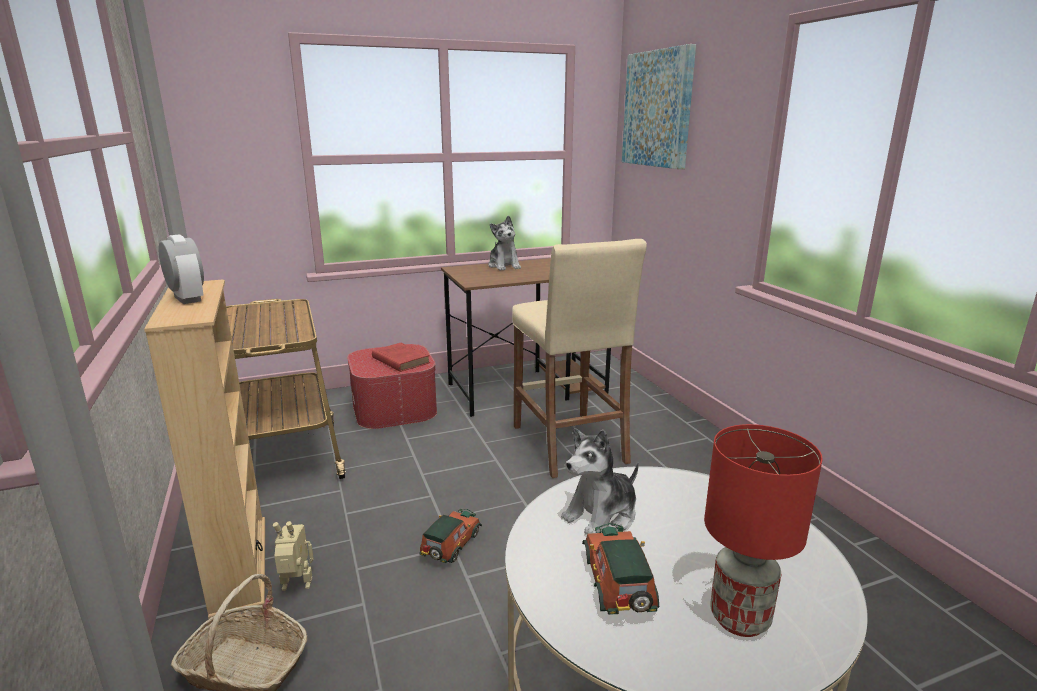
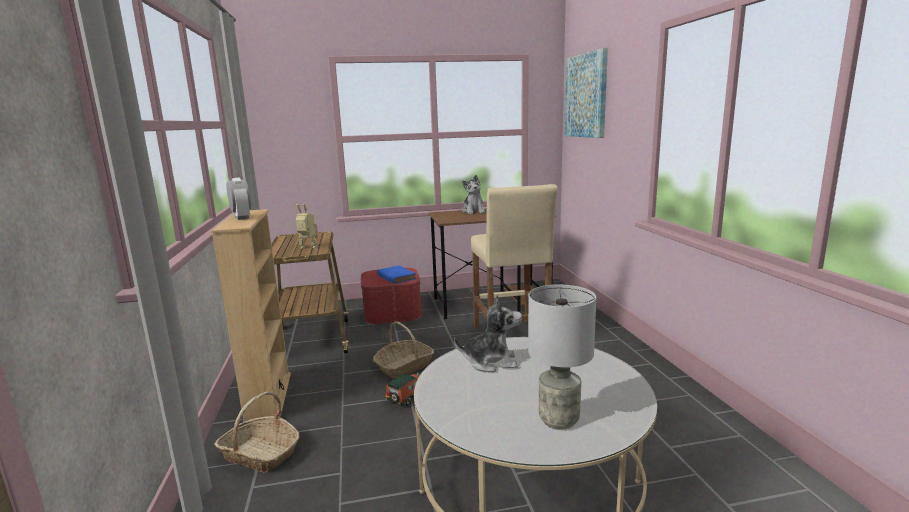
camera: 10 degrees right, 5 degrees down
toy robot [273,521,314,591] -> toy robot moved to [296,203,318,249]
red book [372,343,430,372] -> blue book [377,265,416,284]
plush toy [561,428,639,534] -> plush toy turned 150 degrees counterclockwise [454,295,522,372]
toy car [582,523,659,615] -> none
red table lamp [704,424,823,637] -> grey table lamp [528,285,596,430]
none -> basket [373,321,434,378]

